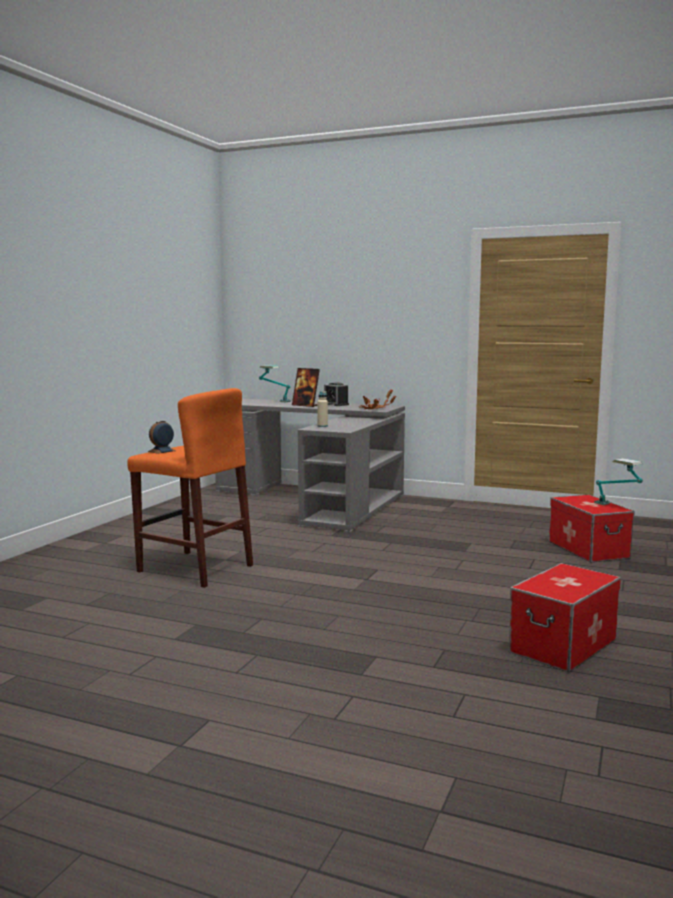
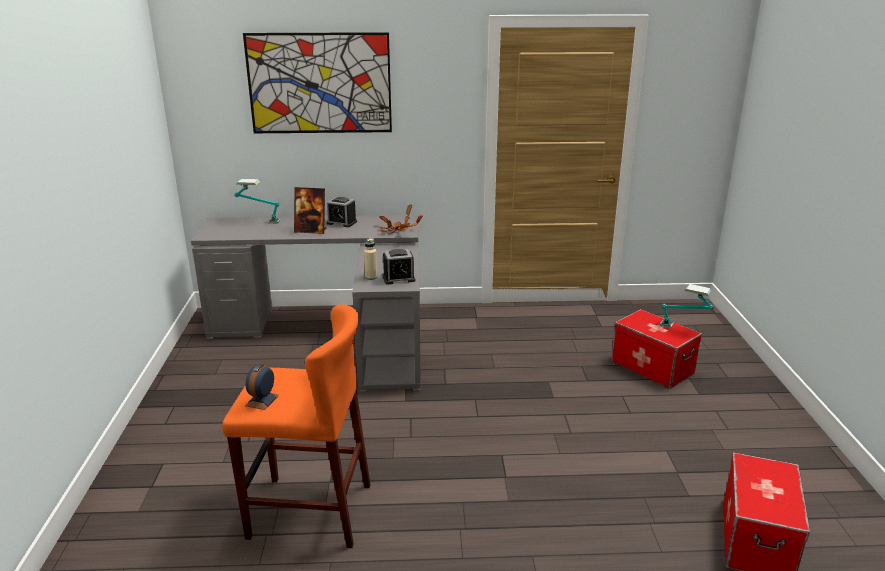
camera: 25 degrees left, 15 degrees up
none -> picture [243,32,392,133]
none -> alarm clock [382,249,416,285]

